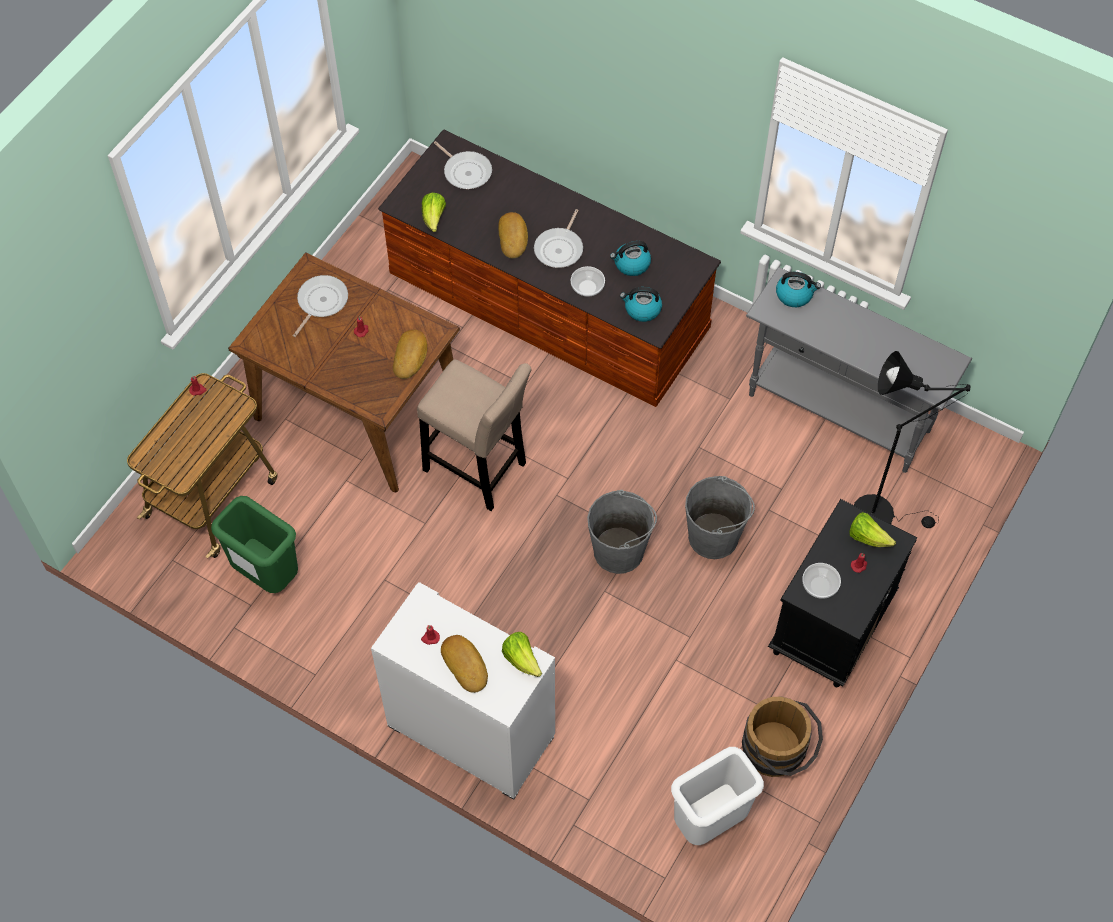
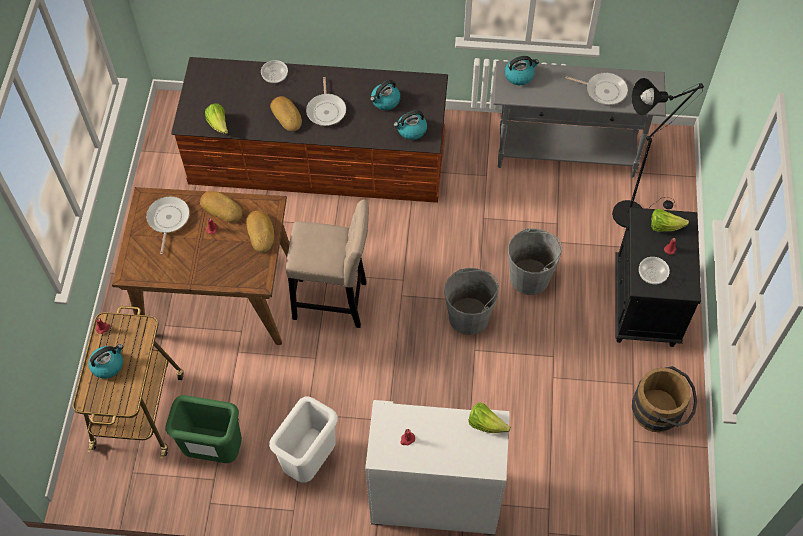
camera: 25 degrees left, 0 degrees up
frying pan [434,141,492,189] -> frying pan moved to [566,73,628,105]
bread [441,635,488,693] -> bread moved to [200,191,242,223]
bowl [571,266,605,297] -> bowl moved to [261,60,288,83]
white trash can [671,747,764,845] -> white trash can moved to [269,397,338,483]
none -> kettle [88,344,123,378]

